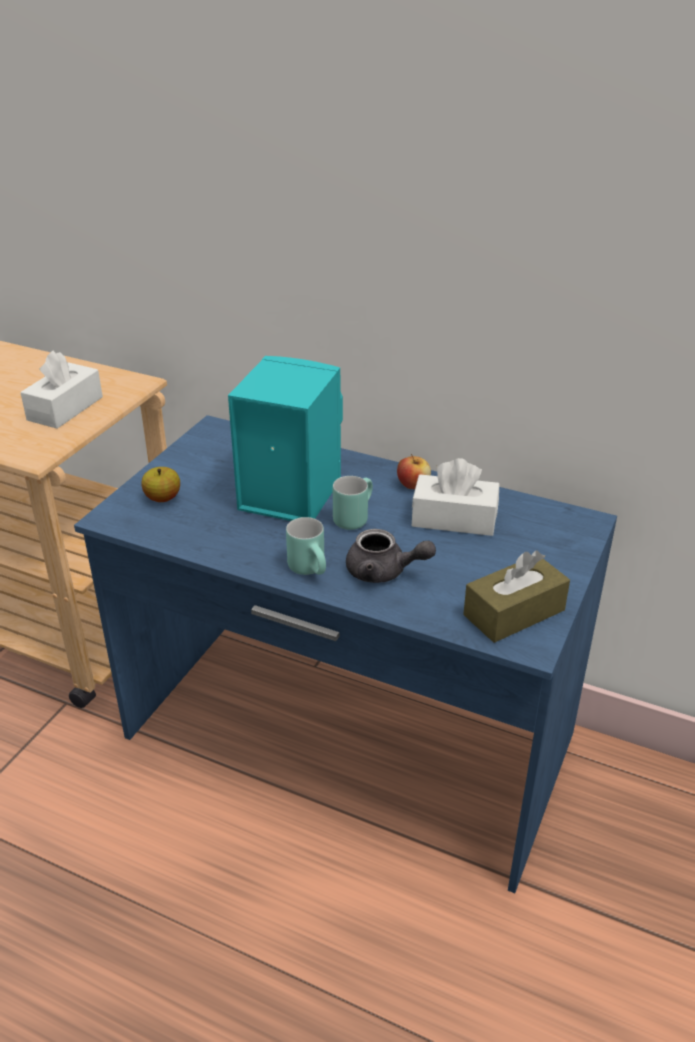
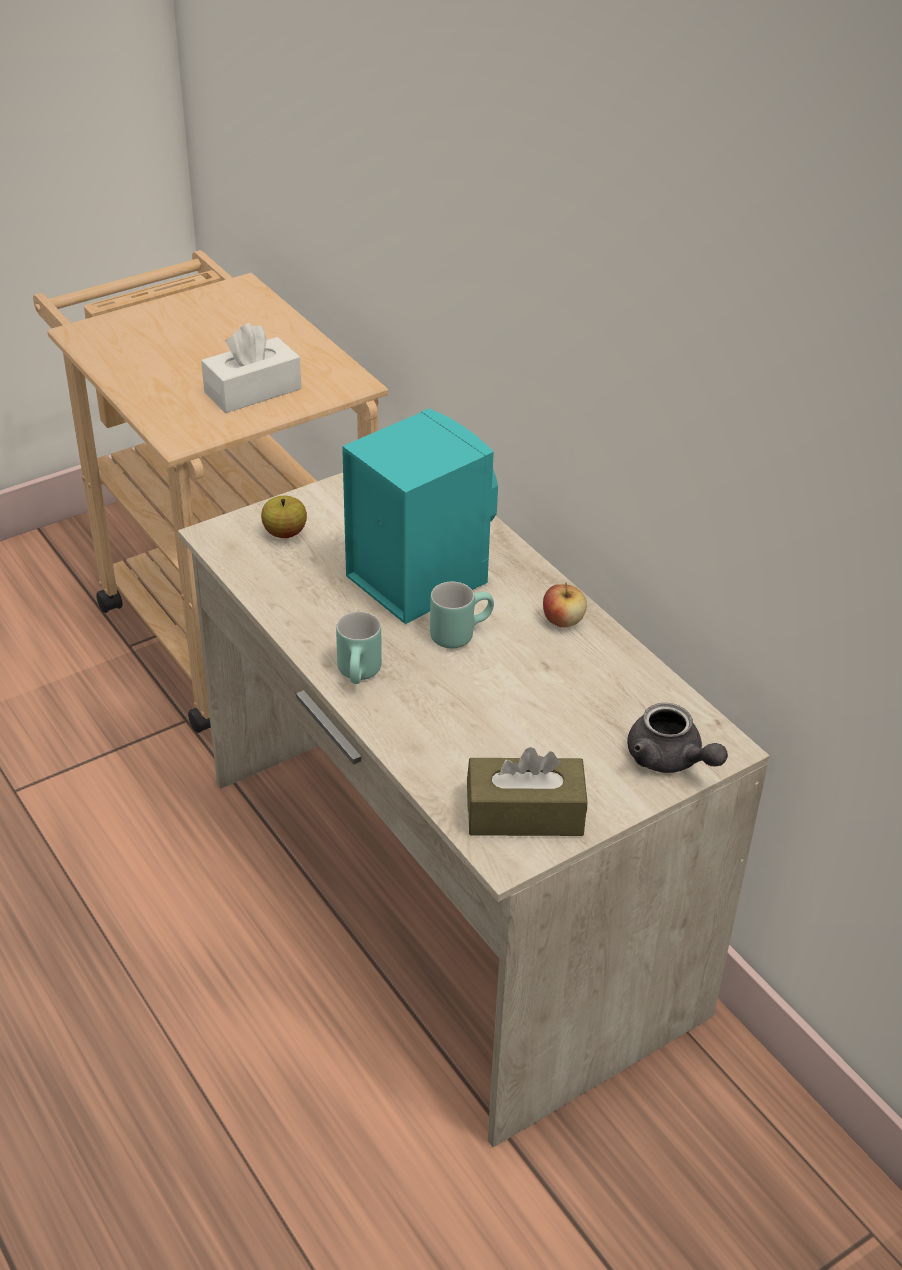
camera: 30 degrees right, 5 degrees up
blue desk [74,415,617,893] -> beige desk [178,472,770,1147]
grey teapot [346,529,436,583] -> grey teapot moved to [627,703,728,773]
white tissue box [412,458,499,536] -> none

